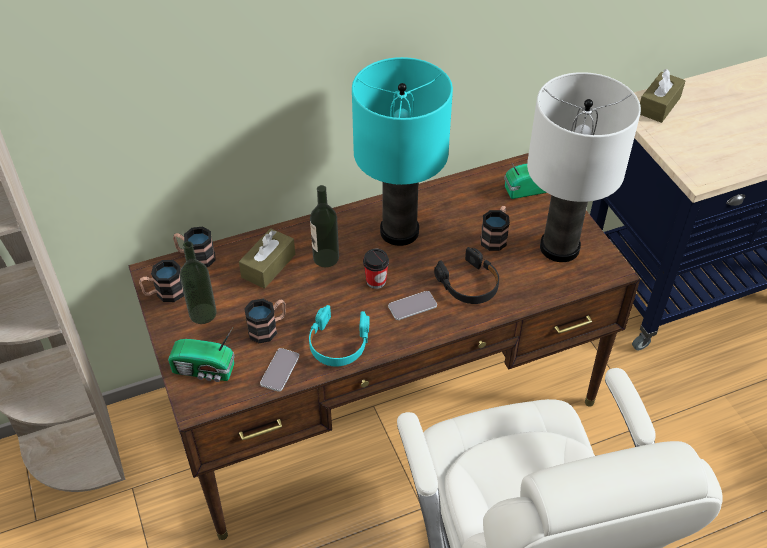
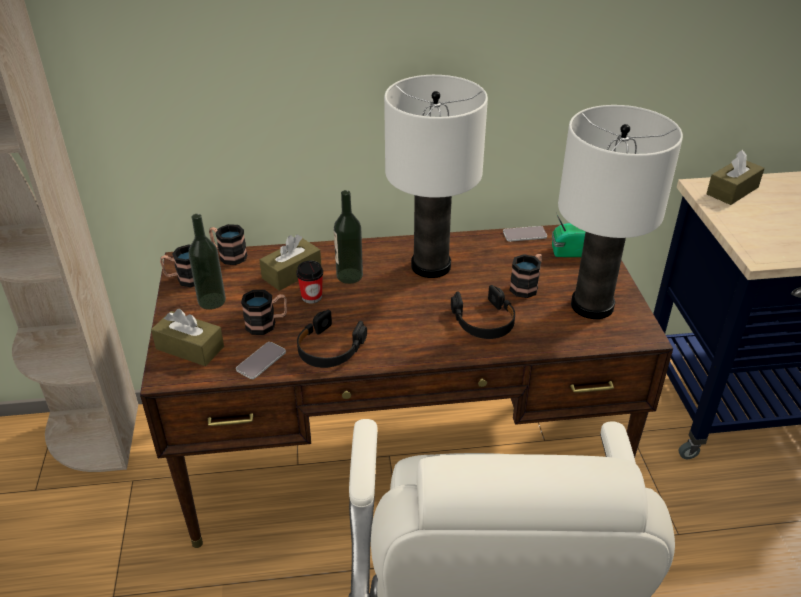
camera: 15 degrees right, 10 degrees down
radio [168,328,235,382] -> brown tissue box [151,309,224,366]
turquoise headphones [309,305,369,367] -> black headphones [297,310,367,368]
turquoise table lamp [352,57,453,246] -> white table lamp [384,75,488,278]
cup [363,249,389,289] -> cup moved to [296,261,323,303]
phone [388,291,437,320] -> phone moved to [503,226,547,242]

